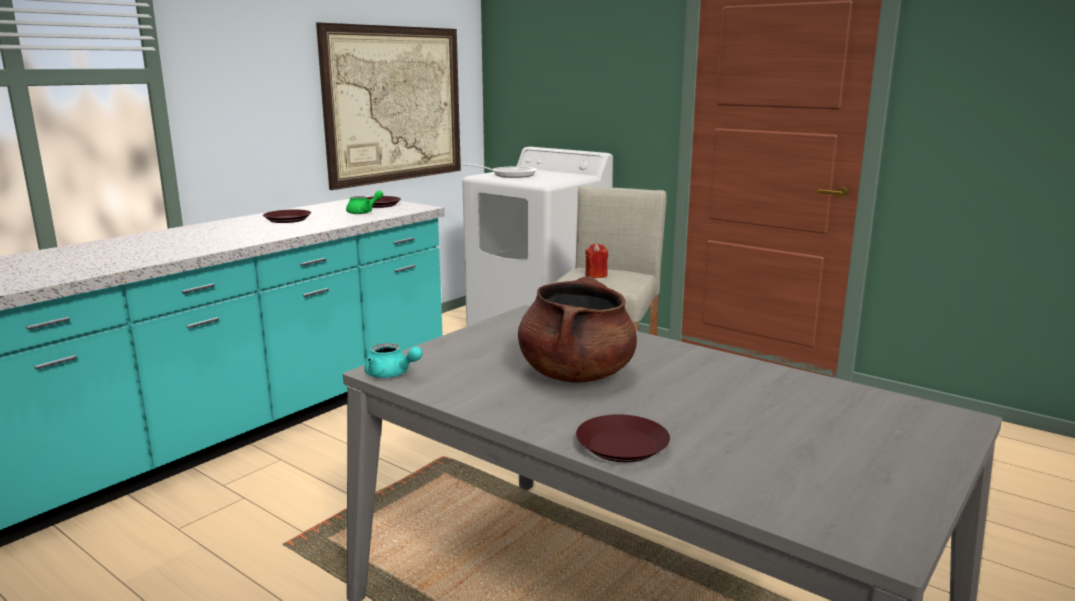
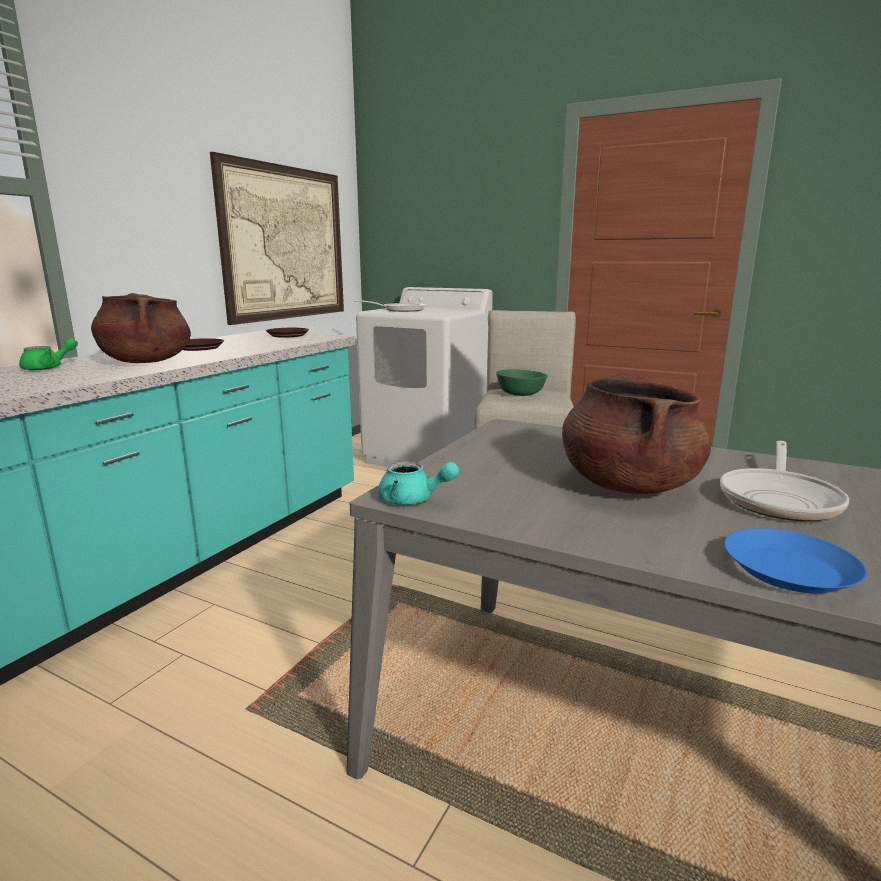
camera: 10 degrees left, 0 degrees up
green teapot [346,190,383,214] -> green teapot moved to [19,338,78,371]
brown plate [576,414,670,462] -> blue plate [725,528,867,594]
red candle [585,244,608,278] -> green bowl [496,369,548,396]
none -> brown cooking pot [91,293,191,363]
none -> frying pan [720,441,849,521]

